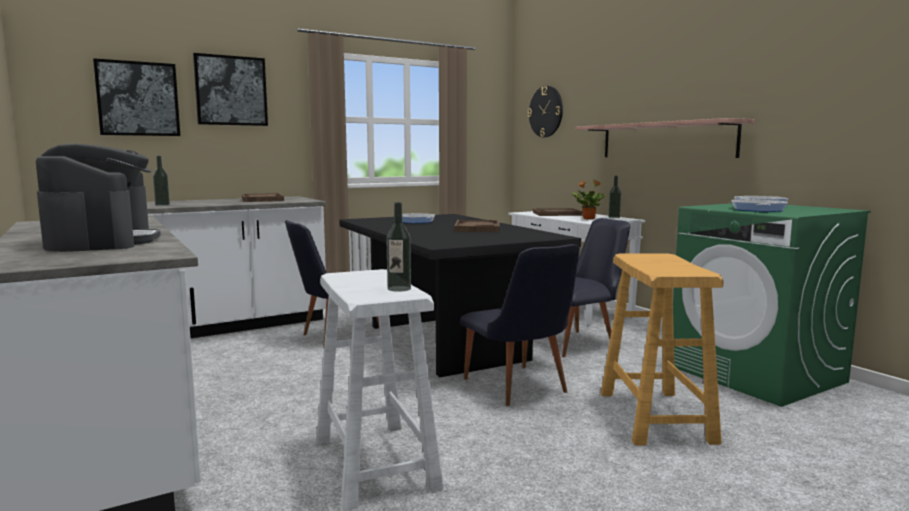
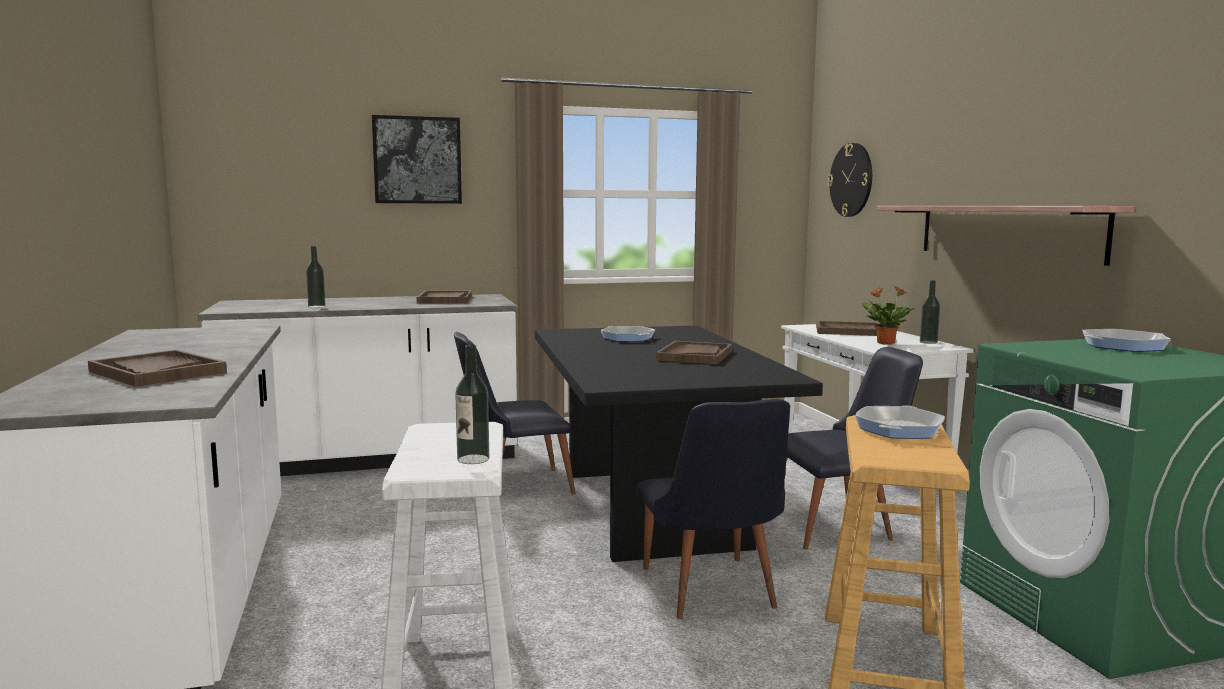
camera: 15 degrees right, 0 degrees up
coffee machine [36,144,161,252] -> brown tray [88,350,227,387]
picture [93,58,180,136] -> none
frying pan [732,199,788,212] -> frying pan moved to [855,406,945,439]

